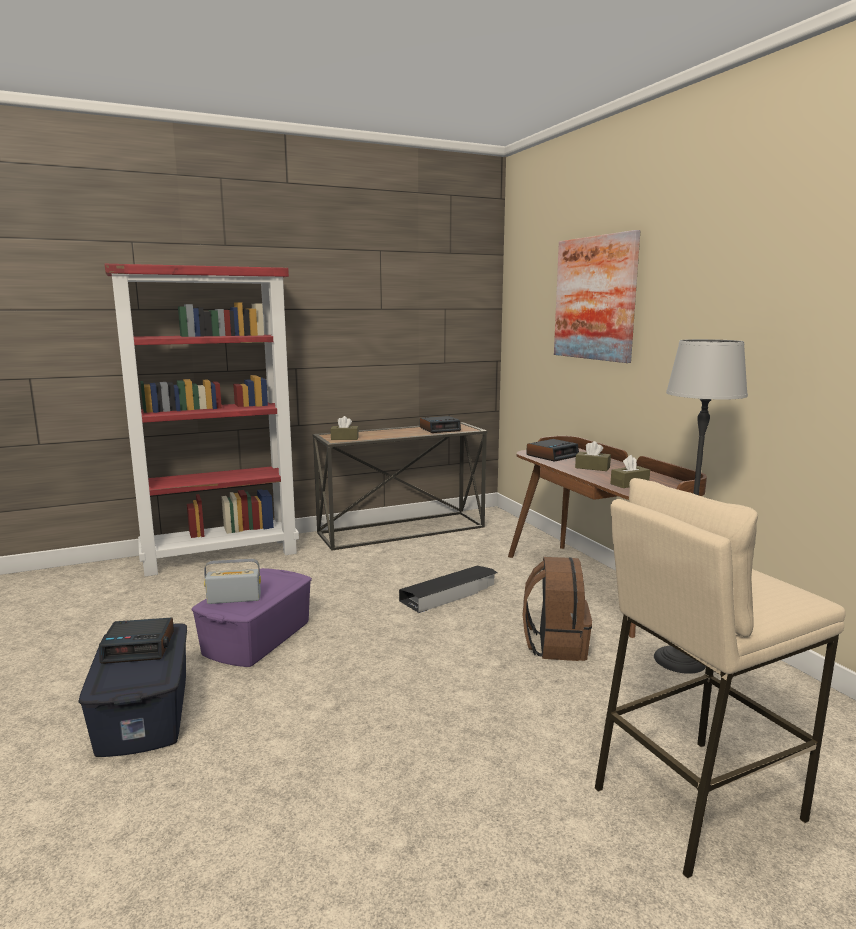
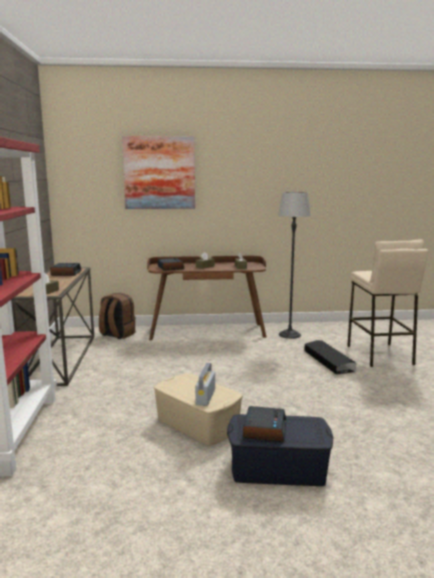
camera: 70 degrees left, 0 degrees up
purple storage box [191,568,312,667] -> beige storage box [153,373,243,446]
black storage box [399,566,497,613] -> black storage box moved to [304,340,356,375]
brown backpack [523,557,592,661] -> brown backpack moved to [99,293,136,339]

